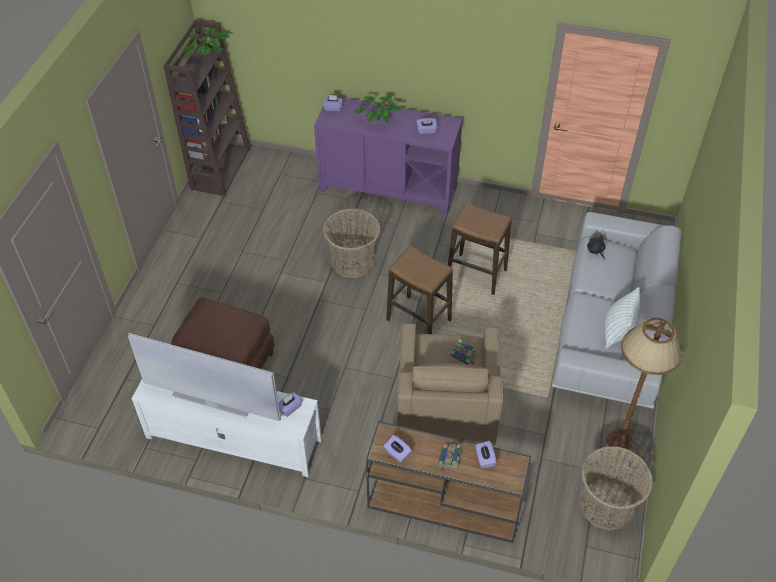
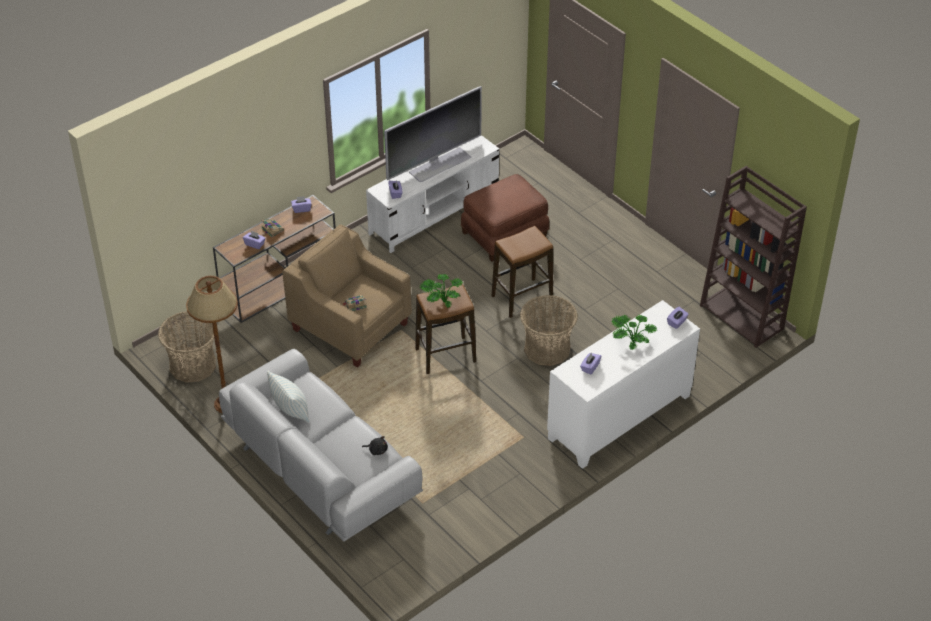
camera: 125 degrees right, 5 degrees down
potted plant [185,28,229,56] -> potted plant moved to [419,274,463,308]
purple cabinet [314,95,463,215] -> white cabinet [547,300,700,469]
stool [448,203,512,295] -> stool moved to [492,226,553,318]

